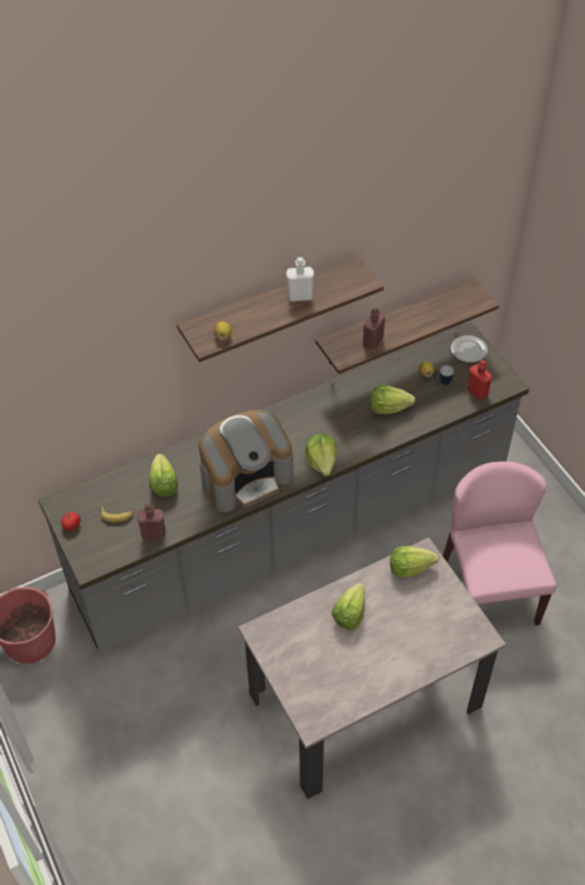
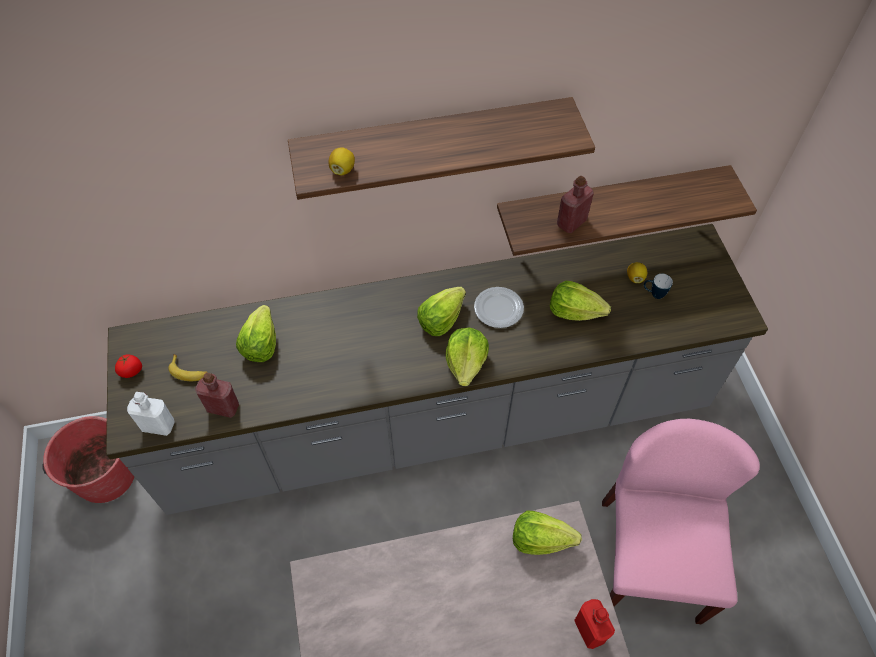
camera: 15 degrees right, 5 degrees up
coffee machine [199,410,293,512] -> none
white bottle [286,257,314,302] -> white bottle moved to [127,392,175,436]
lettuce [332,583,365,630] -> lettuce moved to [417,287,466,336]
plate [451,335,488,363] -> plate moved to [474,287,524,328]
red bottle [467,360,492,400] -> red bottle moved to [574,599,615,649]

